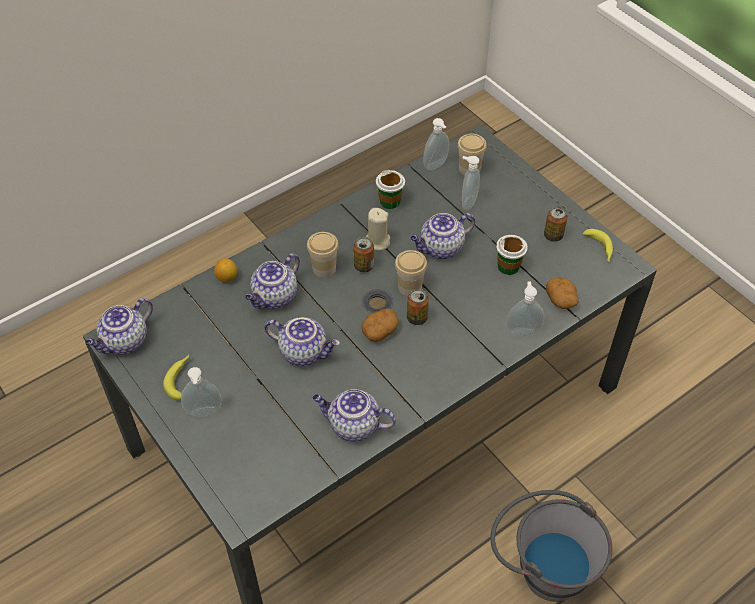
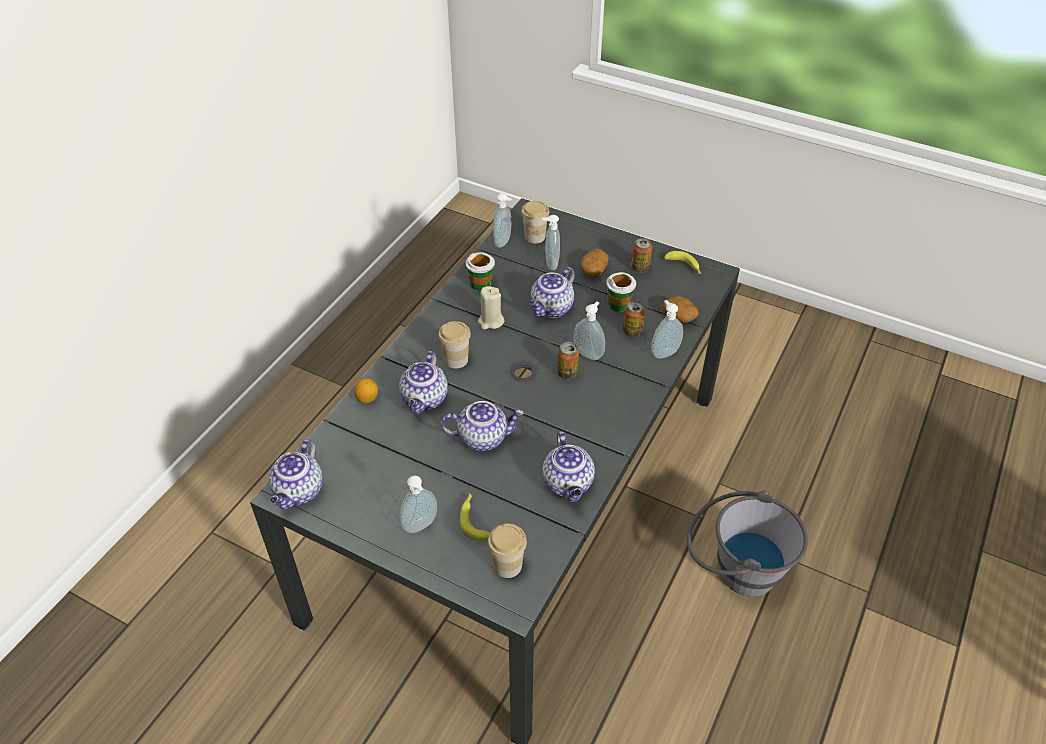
camera: 25 degrees left, 5 degrees down
banana [163,355,189,400] -> banana moved to [460,493,490,541]
teapot [312,389,396,442] -> teapot turned 90 degrees counterclockwise [542,431,595,502]
can [353,237,374,272] -> can moved to [623,301,645,337]
potato [362,309,399,342] -> potato moved to [580,248,609,277]
cup [395,250,427,296] -> cup moved to [488,524,527,578]
none -> soap dispenser [574,301,605,360]

